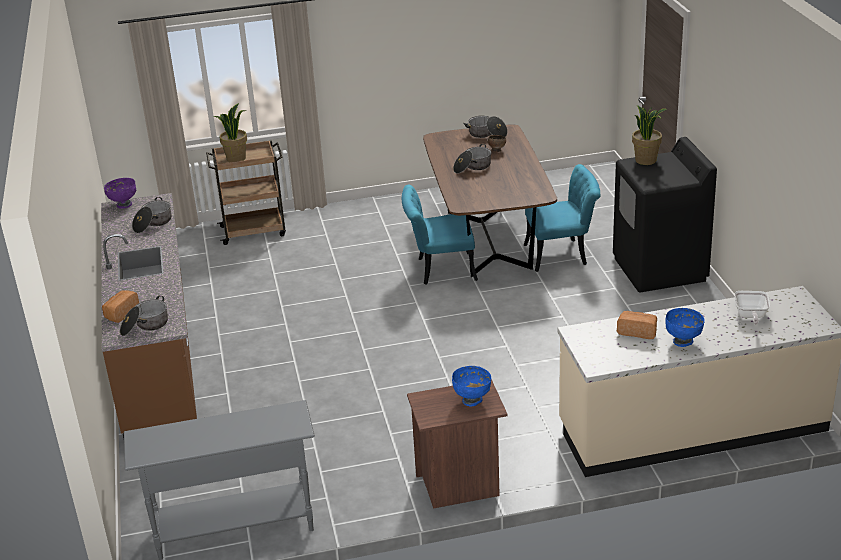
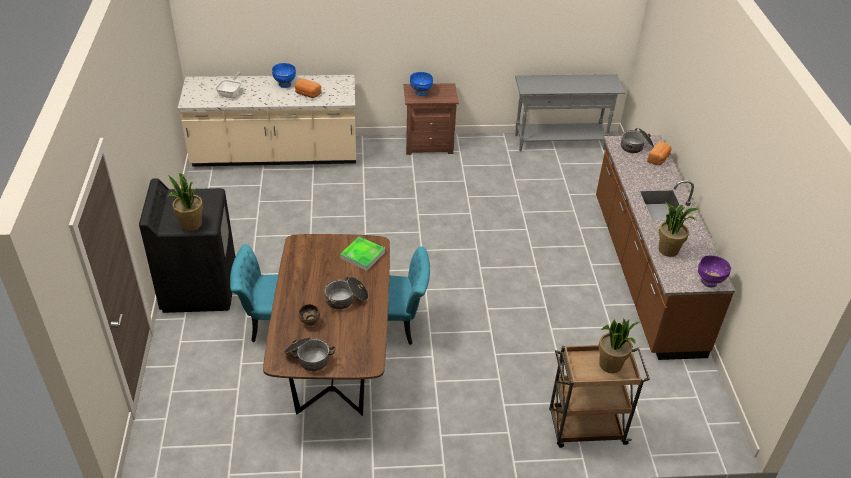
camera: 175 degrees left, 10 degrees up
cooking pot [132,197,171,233] -> potted plant [659,202,699,257]
none -> tray [340,236,385,271]

